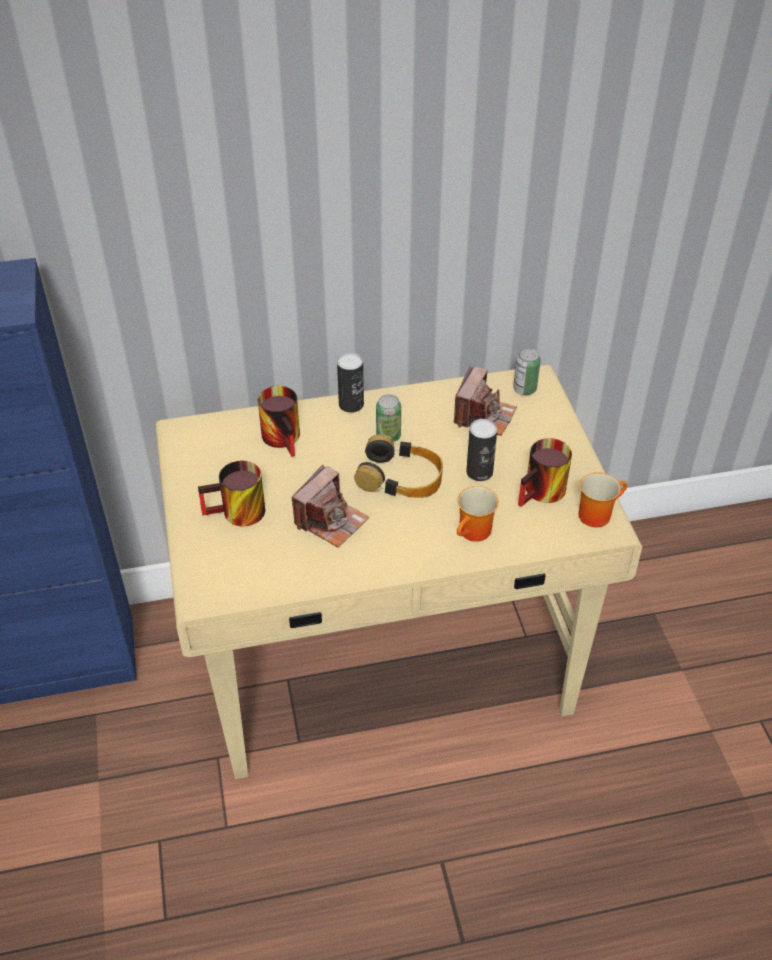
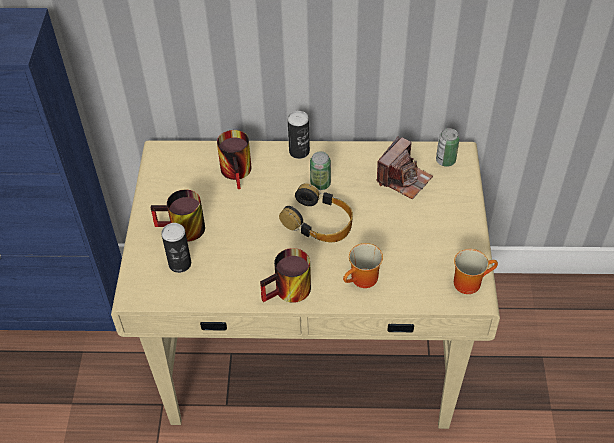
camera: 15 degrees right, 5 degrees up
camera [292,465,369,548] -> none
can [466,419,497,481] -> can moved to [161,223,191,273]
mug [518,438,572,507] -> mug moved to [260,248,311,303]

